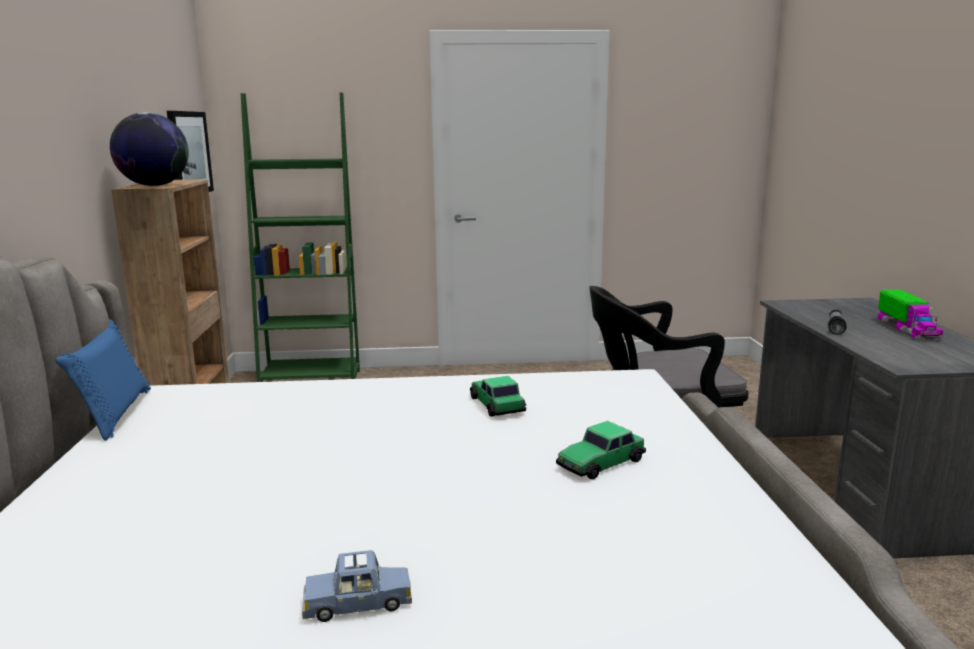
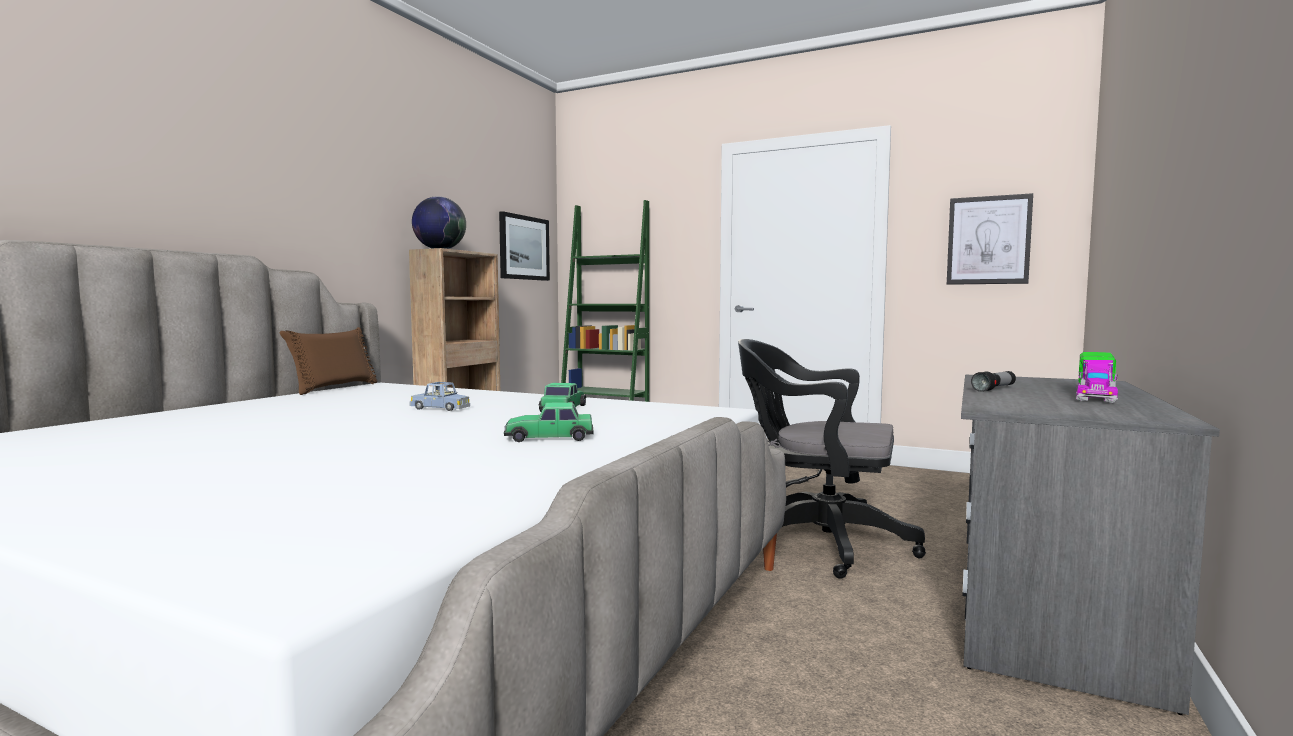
camera: 30 degrees right, 10 degrees down
blue pillow [56,319,151,441] -> brown pillow [280,327,377,395]
blue toy car [302,550,412,622] -> blue toy car moved to [409,382,470,411]
none -> picture [947,193,1033,285]

